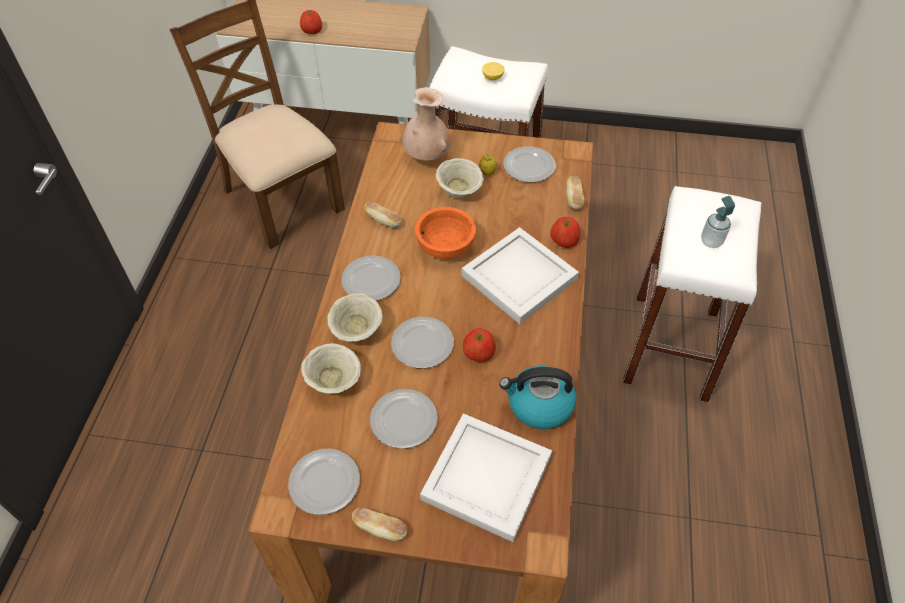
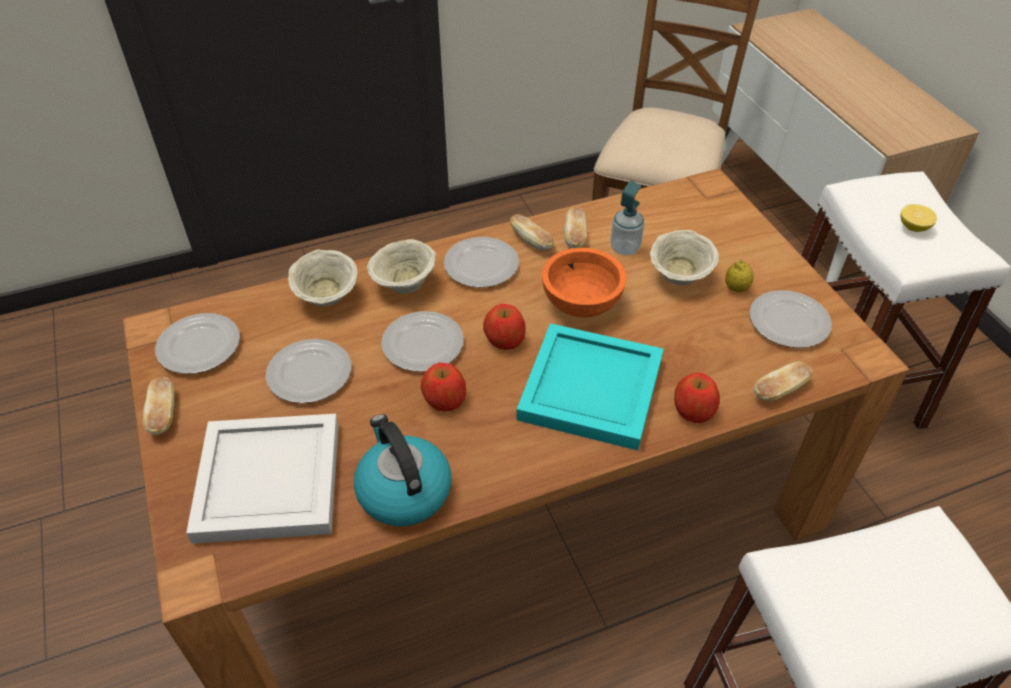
camera: 60 degrees right, 5 degrees down
apple [300,10,322,34] -> apple moved to [483,304,526,350]
beige vase [402,87,451,161] -> none
white tray [461,227,579,324] -> turquoise tray [516,323,664,450]
soap dispenser [701,196,735,248] -> soap dispenser moved to [610,181,644,256]
none -> bread [510,214,554,251]

